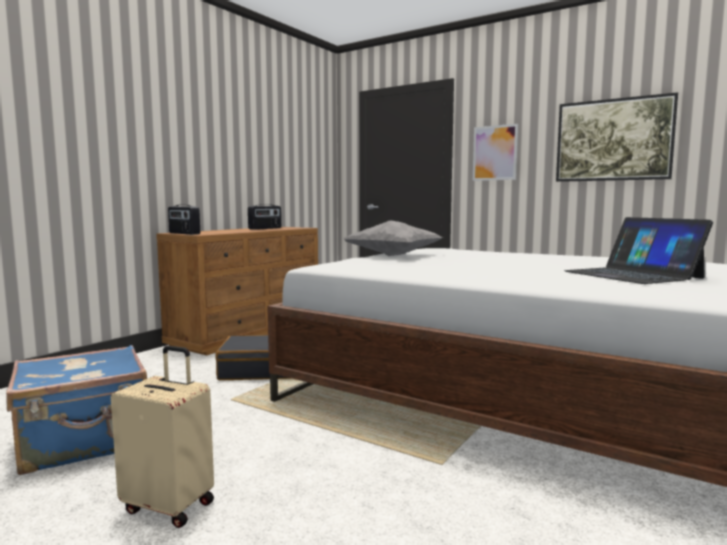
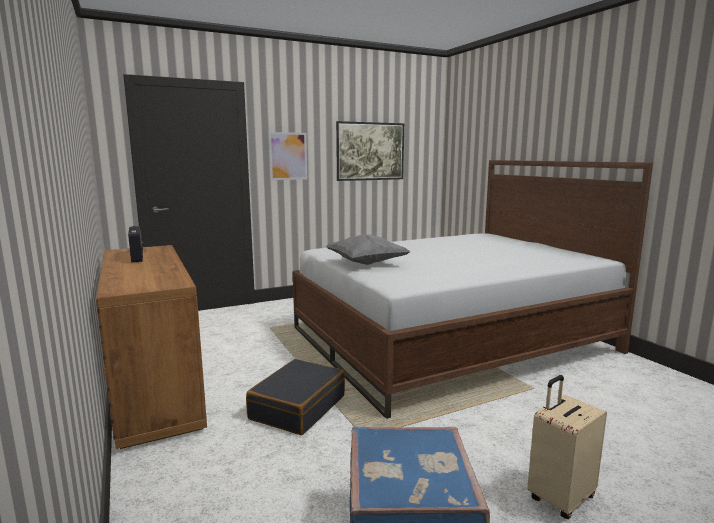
camera: 60 degrees left, 5 degrees up
radio [168,205,200,235] -> none
laptop [564,217,713,284] -> none

